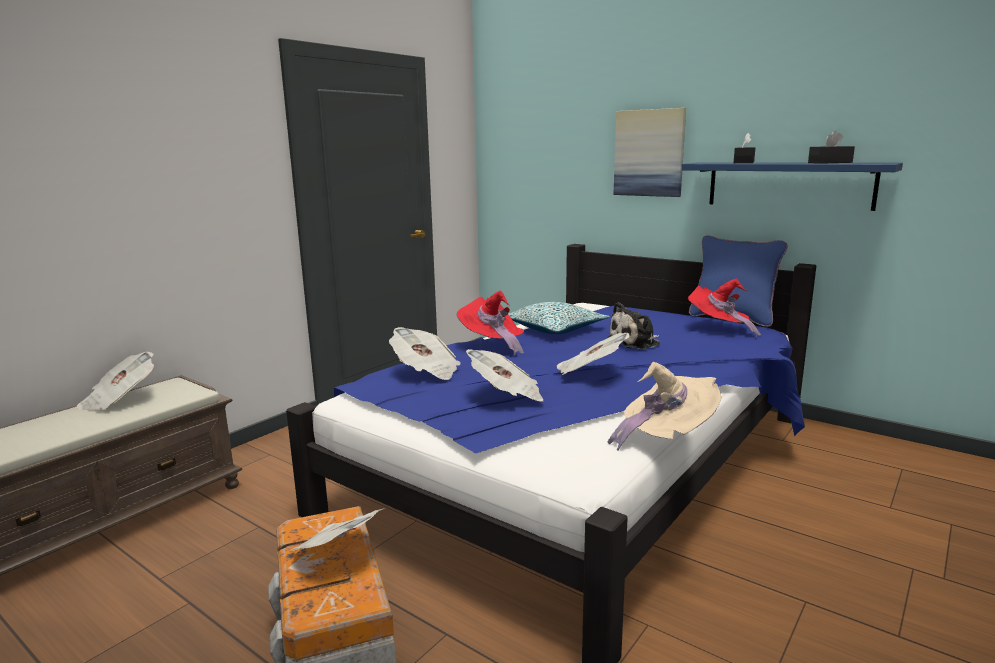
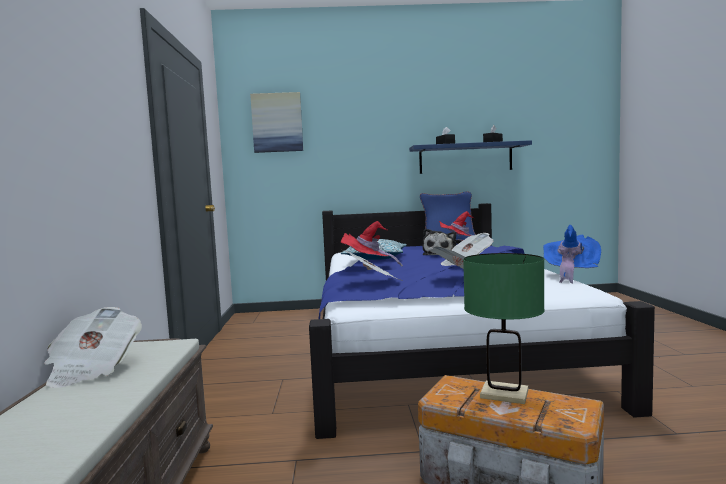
camera: 40 degrees left, 10 degrees down
newspaper [291,508,385,551] -> green table lamp [463,253,545,404]
beige hat [608,362,721,451] -> blue hat [543,225,601,283]
picture [613,108,686,197] -> picture moved to [250,92,303,153]

